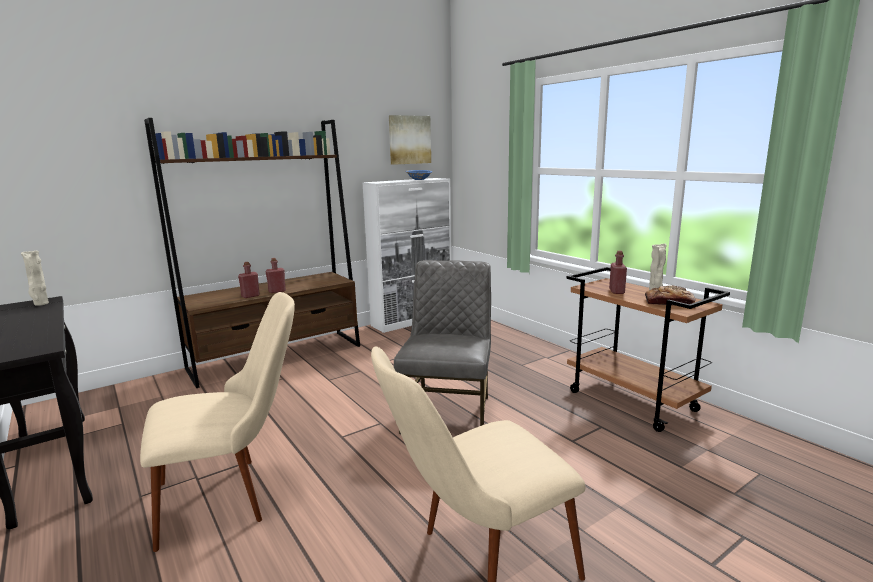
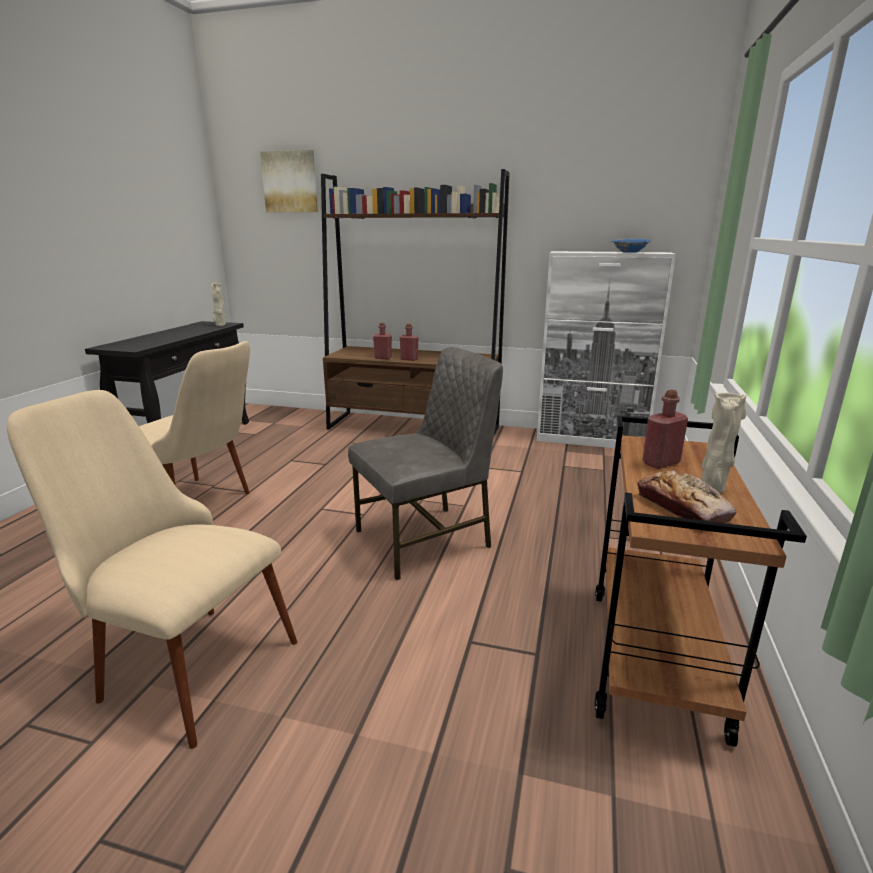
camera: 50 degrees right, 5 degrees up
picture [389,115,431,165] -> picture moved to [260,150,318,212]

